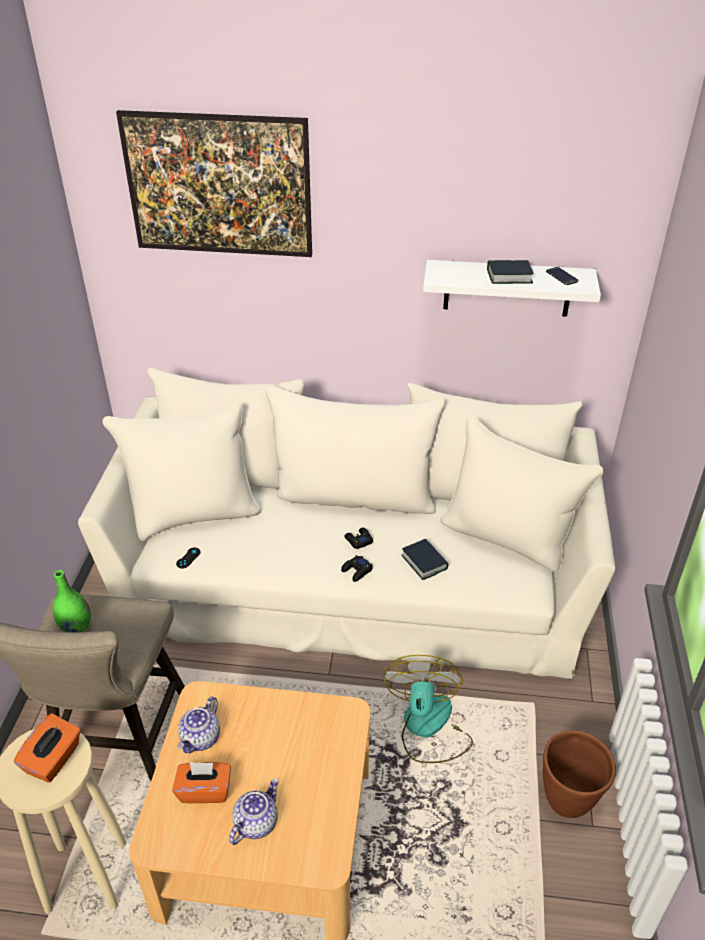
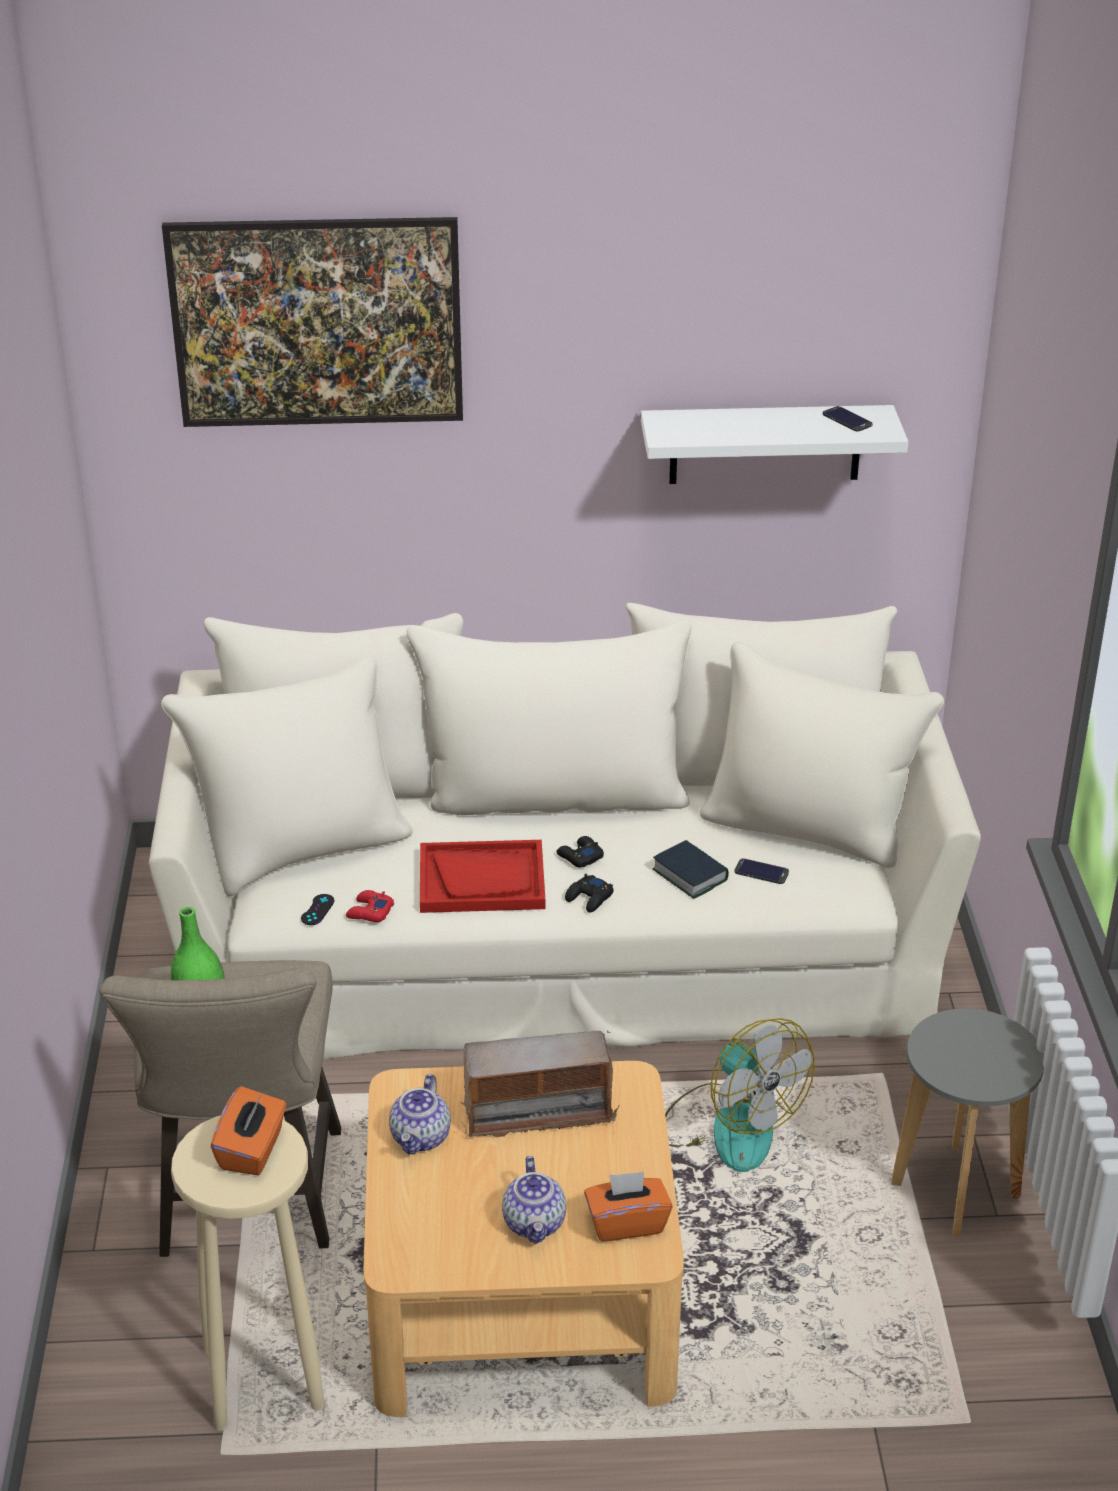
camera: 10 degrees left, 5 degrees down
orange tissue box [172,762,231,803] -> orange tissue box moved to [584,1171,672,1242]
teapot [229,778,279,845] -> teapot turned 150 degrees clockwise [502,1156,566,1244]
fan [383,655,473,763] -> fan turned 150 degrees clockwise [665,1018,815,1172]
book [487,260,534,284] -> none
brown planter [543,731,616,818] -> grey stool [891,1008,1044,1237]
none -> red game controller [346,890,394,922]
none -> red tray [420,840,545,913]
none -> radio [461,1031,619,1138]
none -> phone [735,858,789,884]

